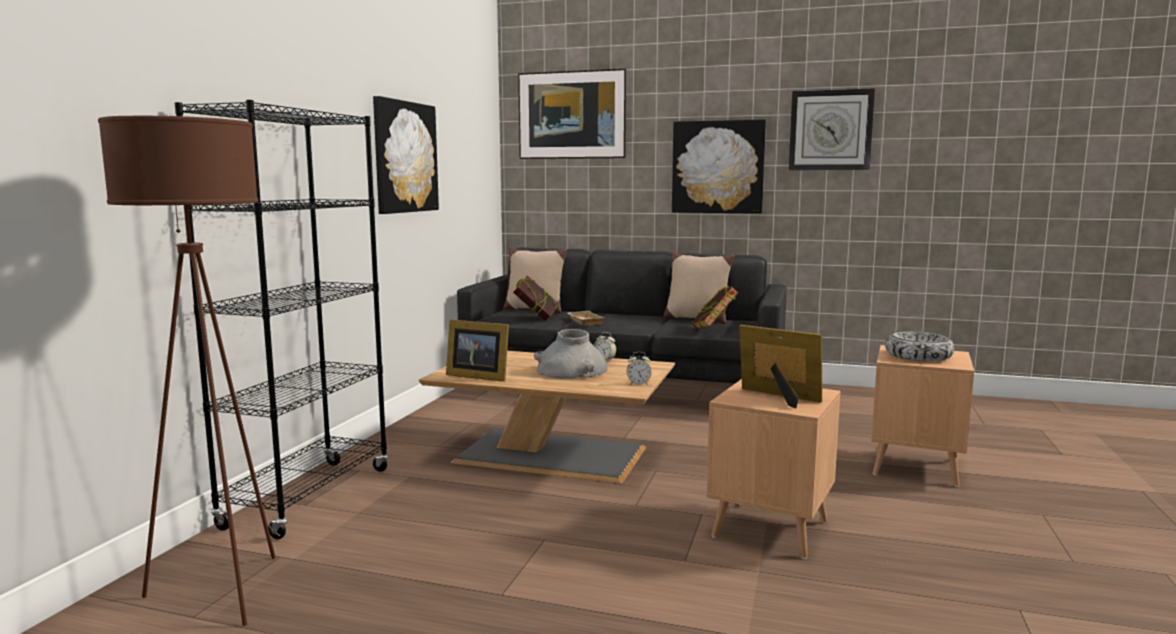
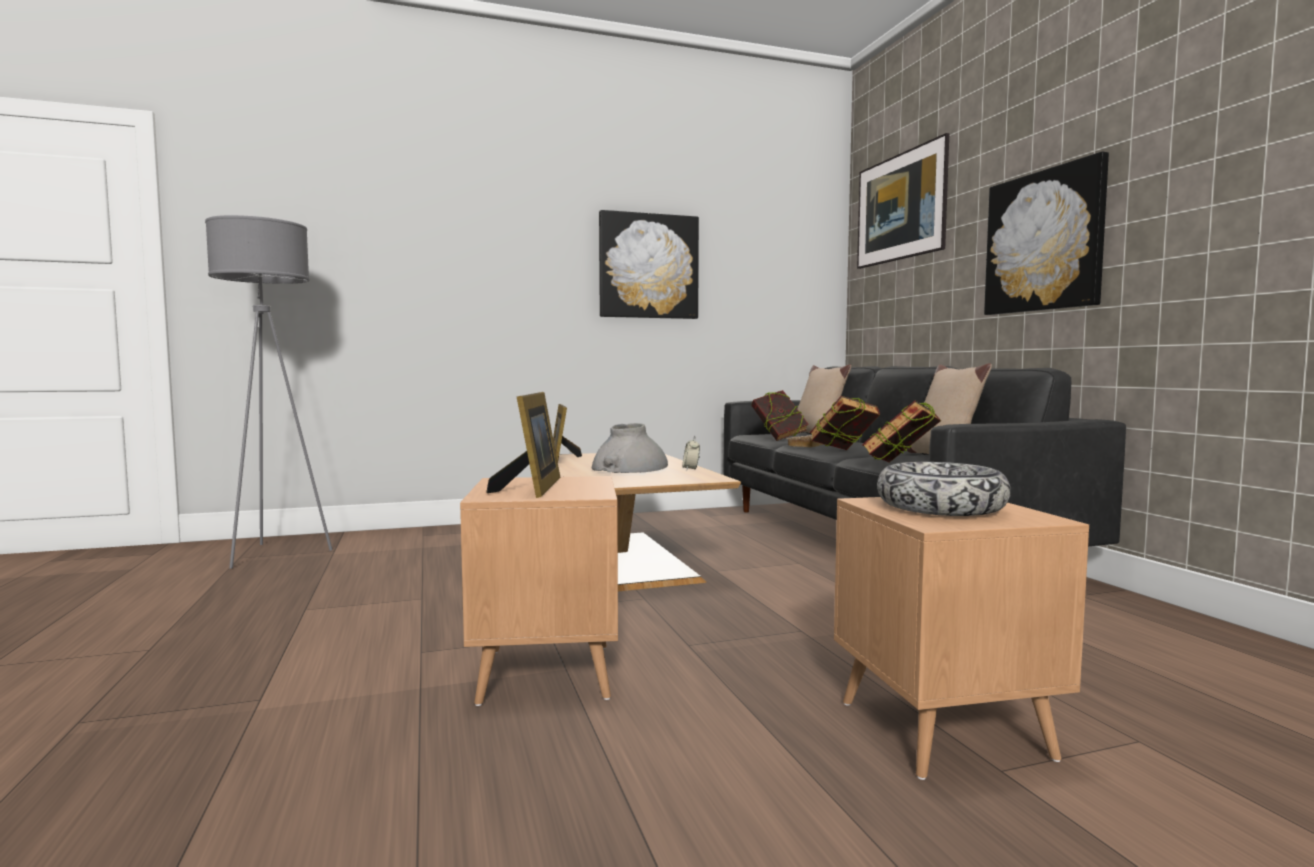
camera: 55 degrees right, 5 degrees down
brown floor lamp [98,116,276,626] -> grey floor lamp [205,215,333,569]
black bookcase [174,100,389,539] -> none
alarm clock [627,352,651,385] -> none
wall clock [789,88,875,170] -> none
none -> book [810,396,880,450]

